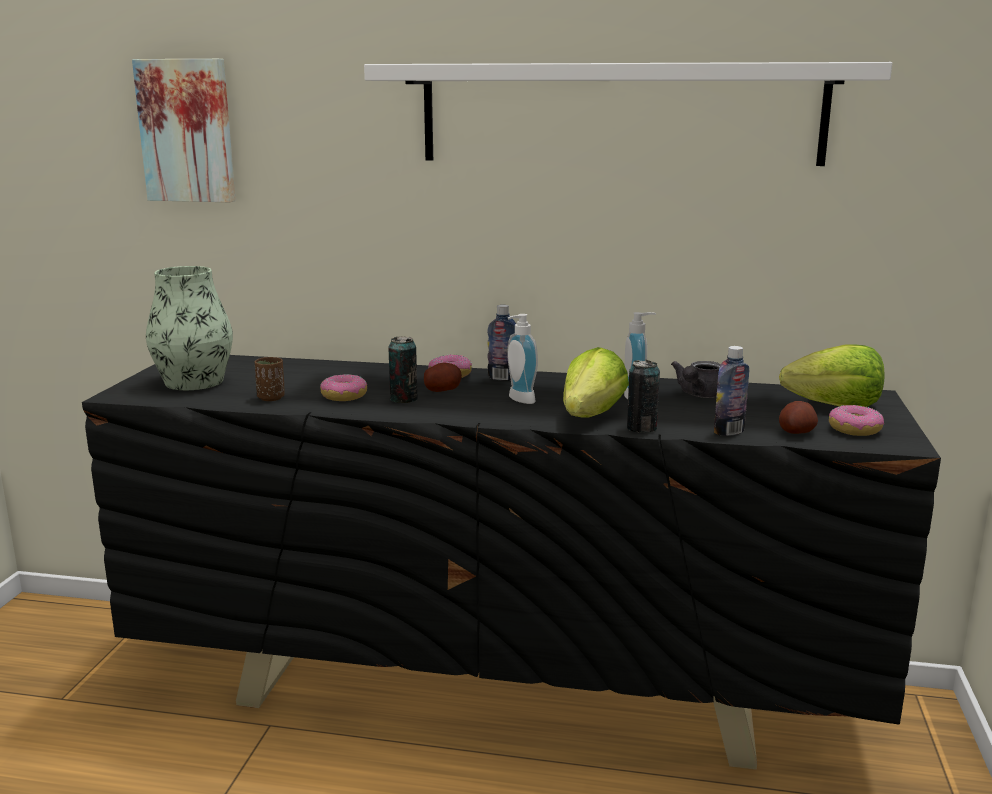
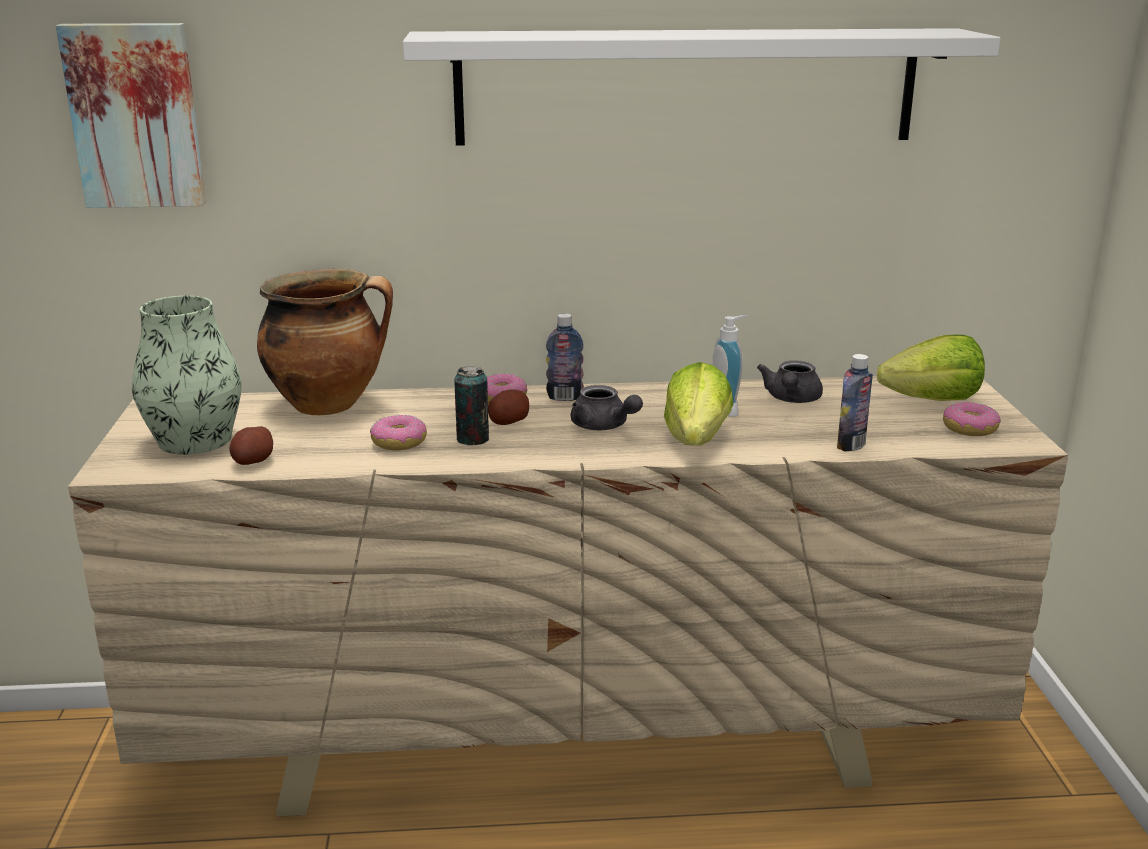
camera: 15 degrees left, 5 degrees up
black cabinet [82,355,941,770] -> beige cabinet [68,376,1068,817]
brown cup [255,357,285,401] -> none
soap dispenser [507,314,538,404] -> grey teapot [571,385,643,430]
can [627,360,660,433] -> none
potato [779,401,818,434] -> potato moved to [229,426,273,465]
none -> cooking pot [257,269,393,415]

